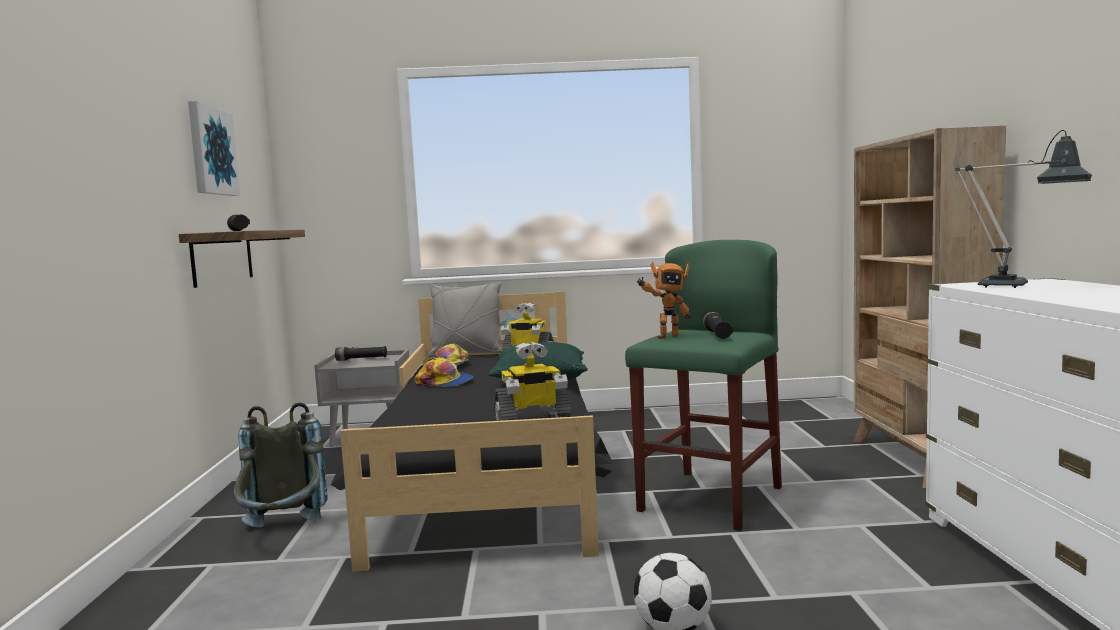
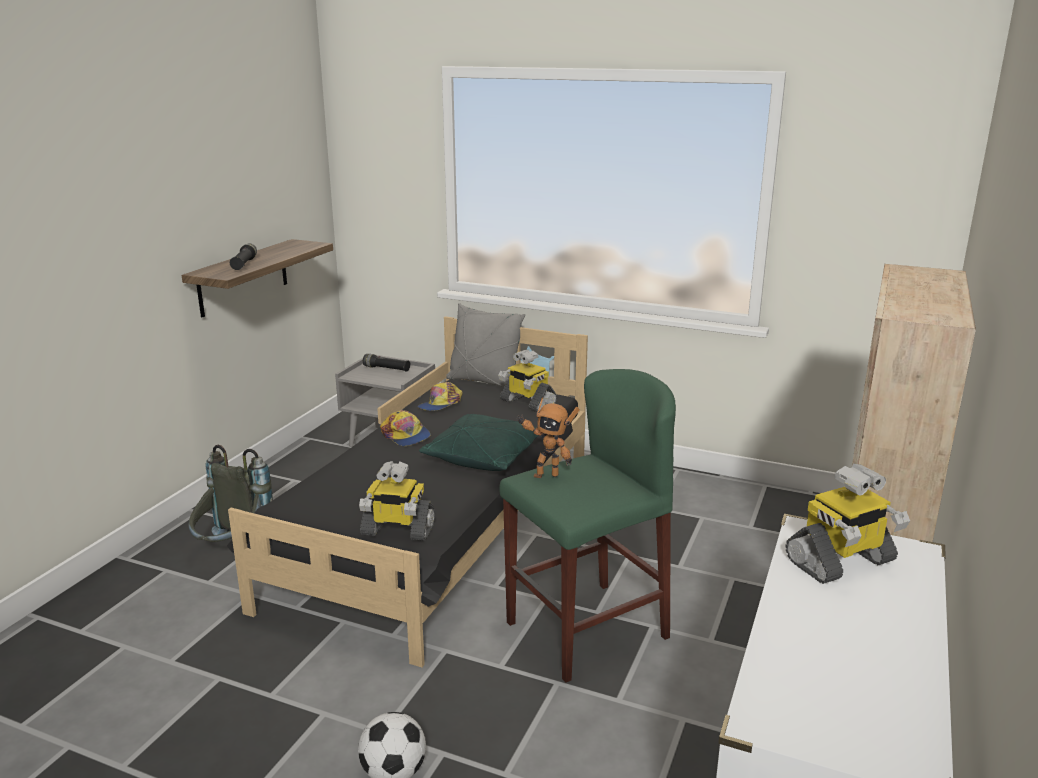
camera: 25 degrees right, 15 degrees up
picture [188,101,240,196] -> none
black flashlight [703,312,733,339] -> none
table lamp [955,130,1092,288] -> toy robot [785,463,910,584]

